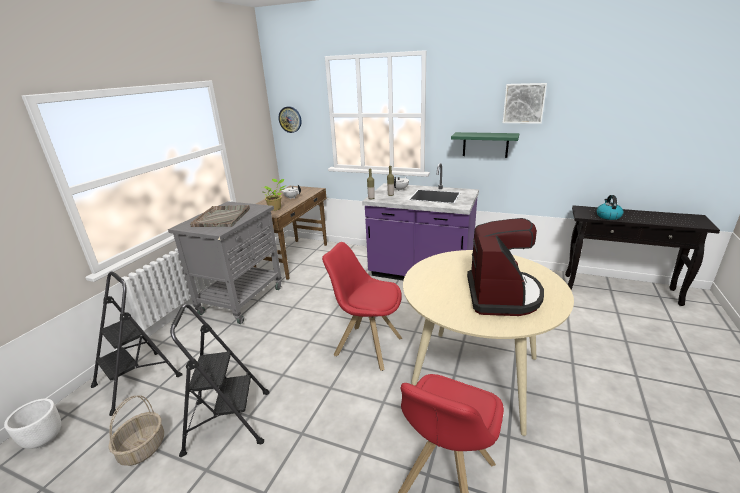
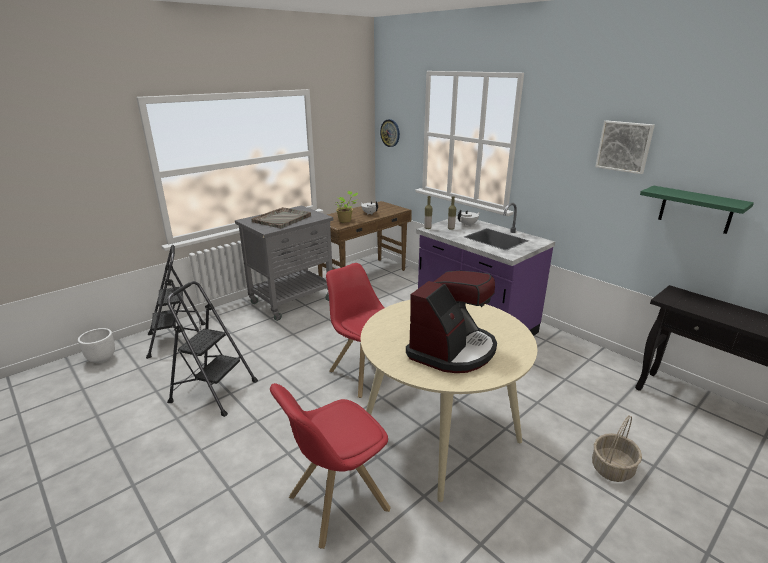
camera: 25 degrees right, 0 degrees up
basket [108,395,164,466] -> basket moved to [592,415,642,482]
green shelf [451,132,519,158] -> green shelf moved to [640,186,754,234]
kettle [596,195,623,220] -> none

